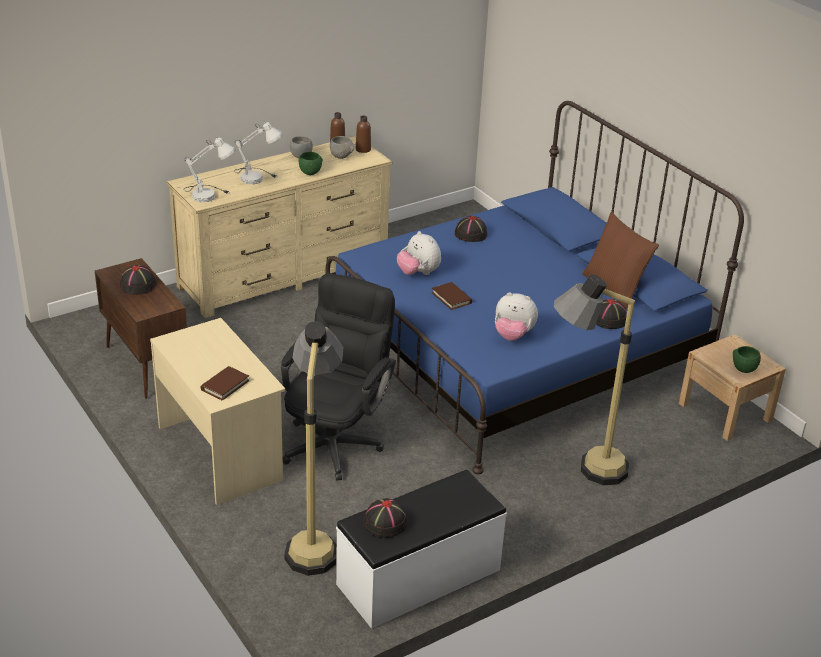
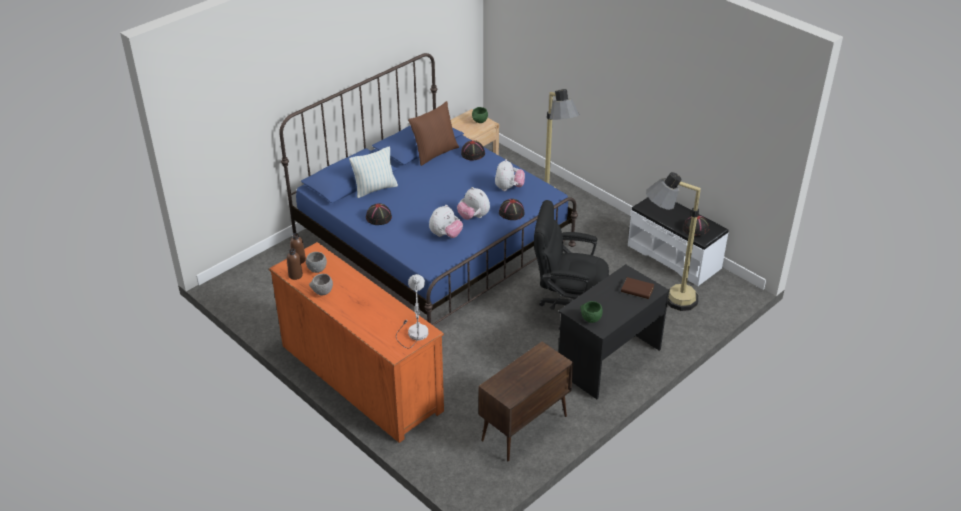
camera: 100 degrees left, 5 degrees up
black hat [120,265,156,295] -> black hat moved to [499,199,525,220]
beige desk [150,318,285,505] -> black desk [558,264,670,399]
beige dresser [166,136,392,318] -> orange dresser [269,242,444,443]
white table lamp [234,121,283,184] -> none
green bowl [299,152,323,175] -> green bowl moved to [580,301,603,323]
brown book [432,282,472,310] -> plush toy [457,187,490,220]
none -> pillow [349,146,398,198]

